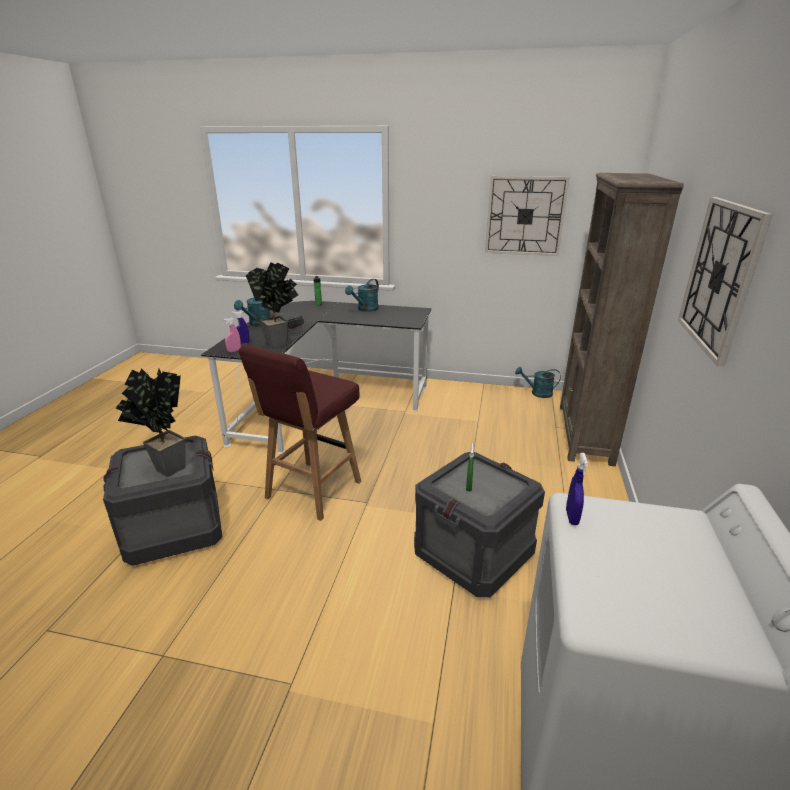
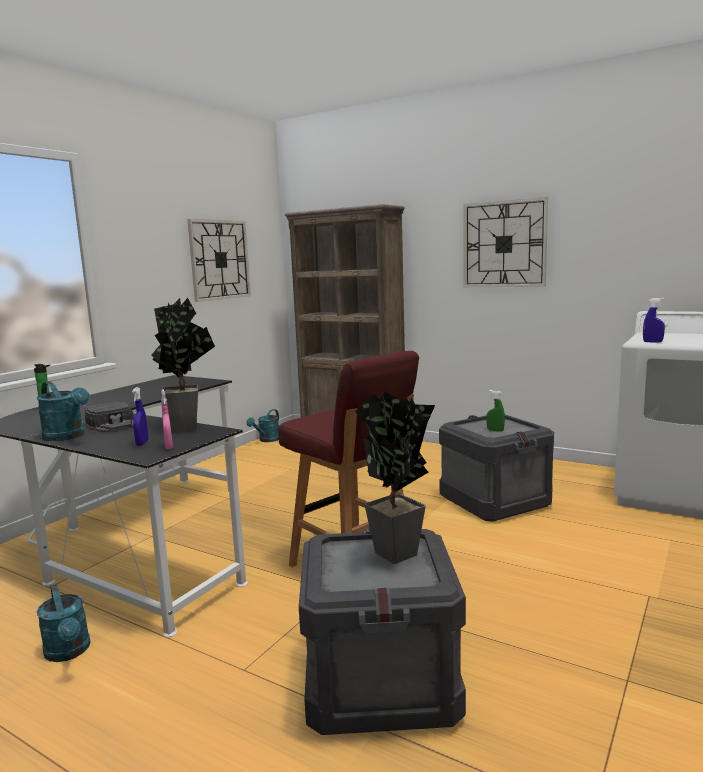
camera: 70 degrees left, 15 degrees down
turquoise watering can [345,279,379,312] -> turquoise watering can moved to [37,584,90,662]

